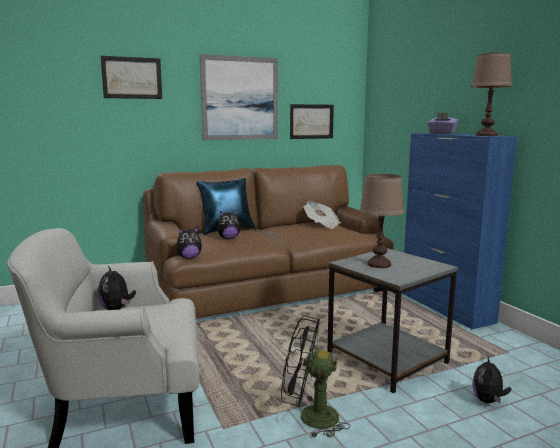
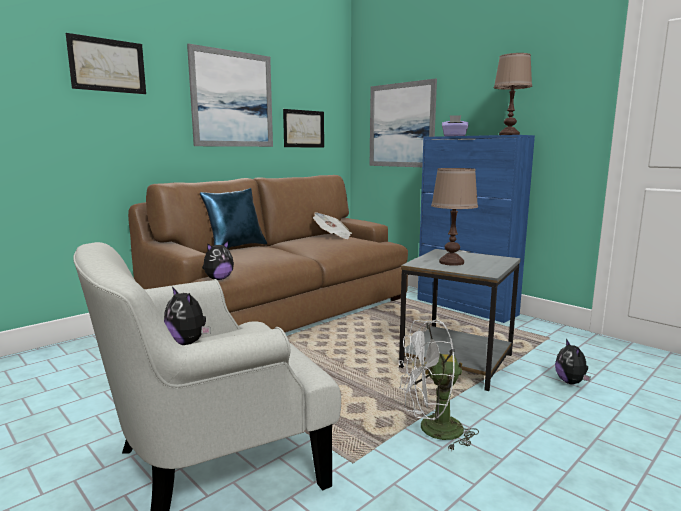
camera: 20 degrees left, 0 degrees up
plush toy [217,210,240,239] -> none
black fan [281,316,351,438] -> white fan [399,320,479,451]
none -> picture [370,78,437,167]

